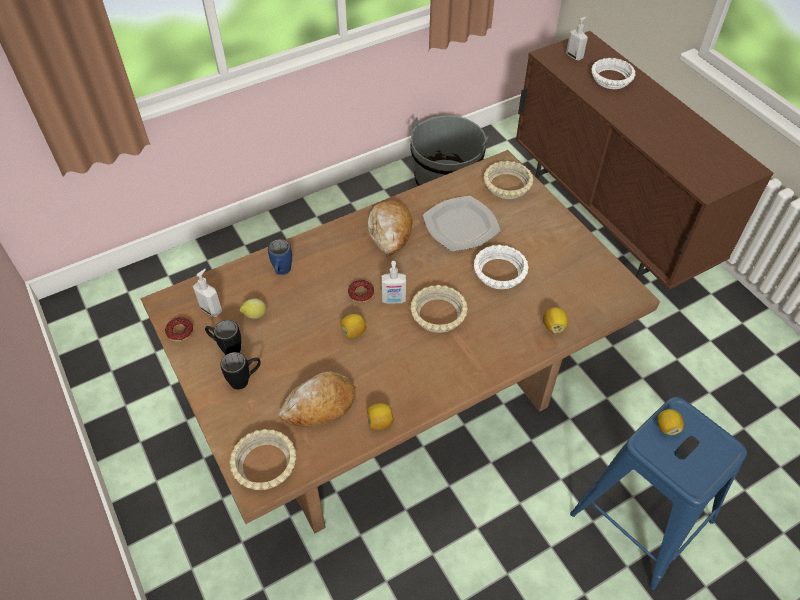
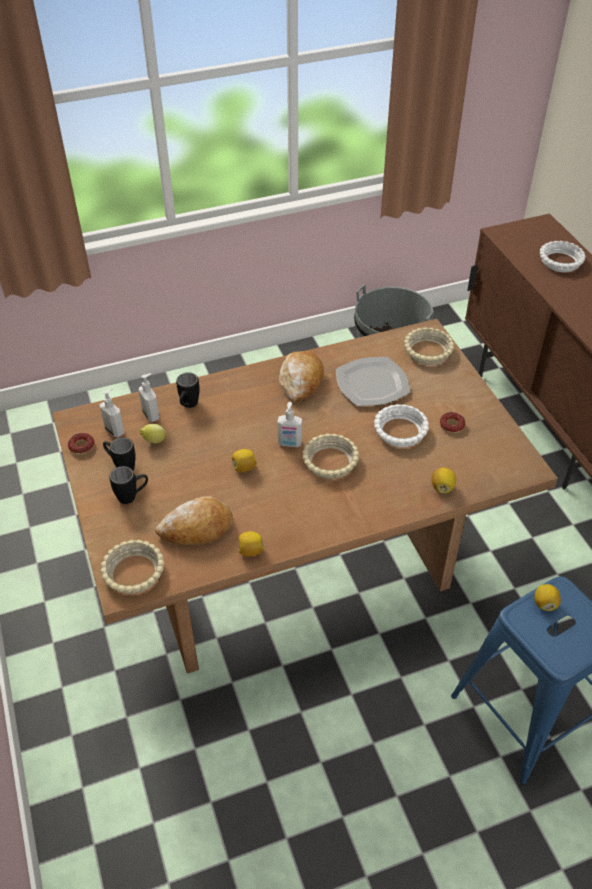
camera: 10 degrees right, 5 degrees down
blue mug [268,239,292,275] -> black mug [176,372,200,408]
donut [348,280,374,303] -> donut moved to [440,412,465,433]
soap dispenser [566,17,588,61] -> soap dispenser moved to [139,373,159,422]

